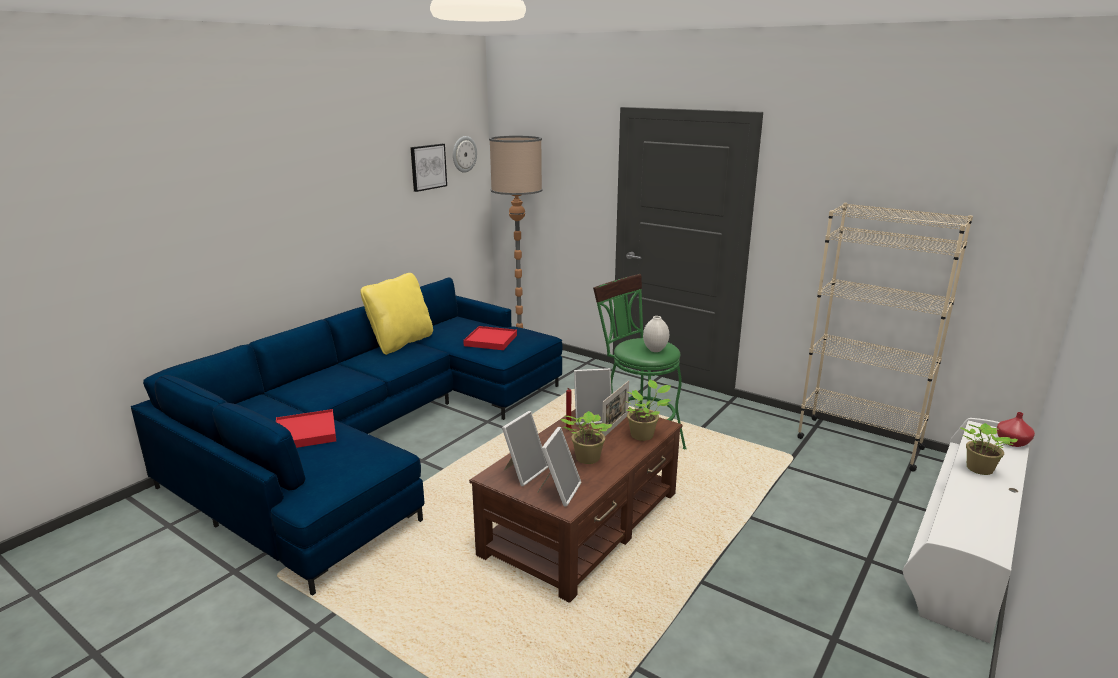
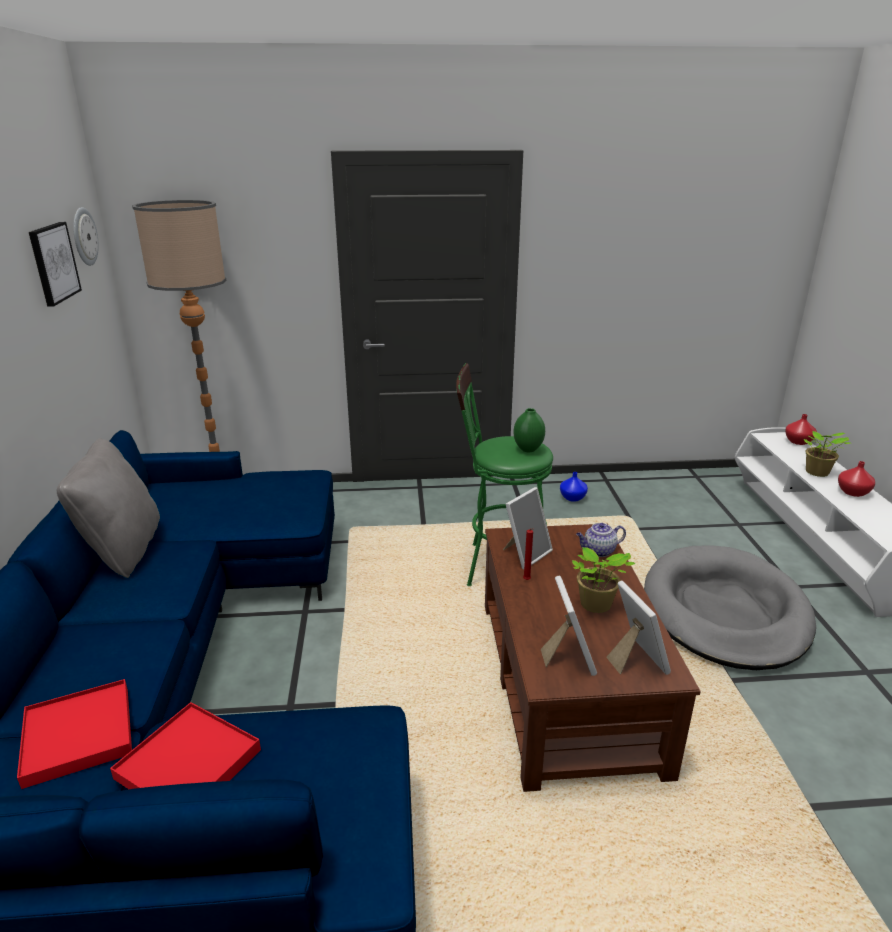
camera: 40 degrees left, 5 degrees up
yellow pillow [361,273,433,355] -> grey pillow [57,438,160,578]
red tray [463,326,517,350] -> red tray moved to [17,679,132,789]
picture frame [602,381,629,436] -> none
potted plant [624,380,671,441] -> teapot [576,523,626,557]
white vase [643,316,669,352] -> green vase [514,408,545,452]
beige bookcase [797,203,973,471] -> none
none -> blue vase [560,472,588,502]
none -> grey dog bed [644,545,816,670]
none -> red vase [838,461,875,497]

